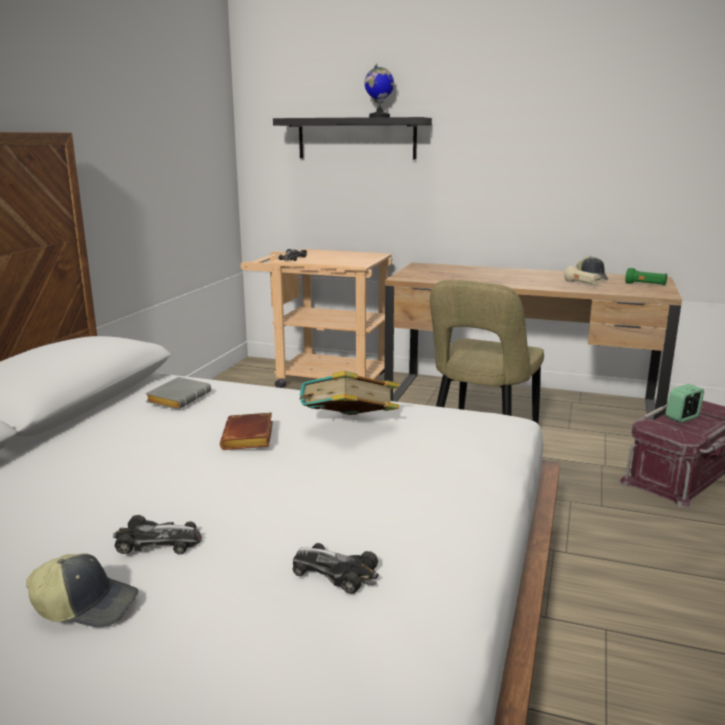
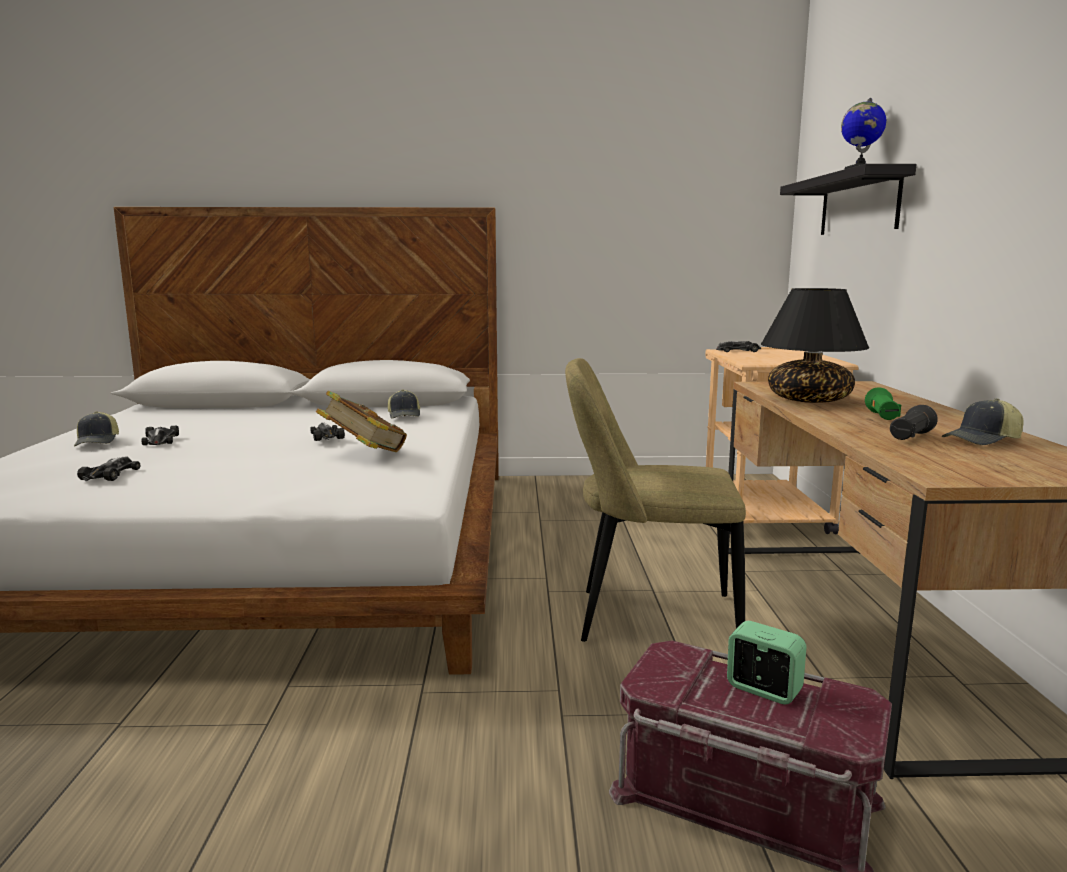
camera: 70 degrees right, 5 degrees down
grey book [145,377,211,410] -> cap [388,390,420,419]
brown book [220,412,273,450] -> toy car [310,422,345,441]
beige flashlight [564,266,601,286] -> black flashlight [890,405,938,440]
green flashlight [625,268,667,285] -> green flashlight moved to [865,387,901,420]
none -> black table lamp [761,288,869,403]

